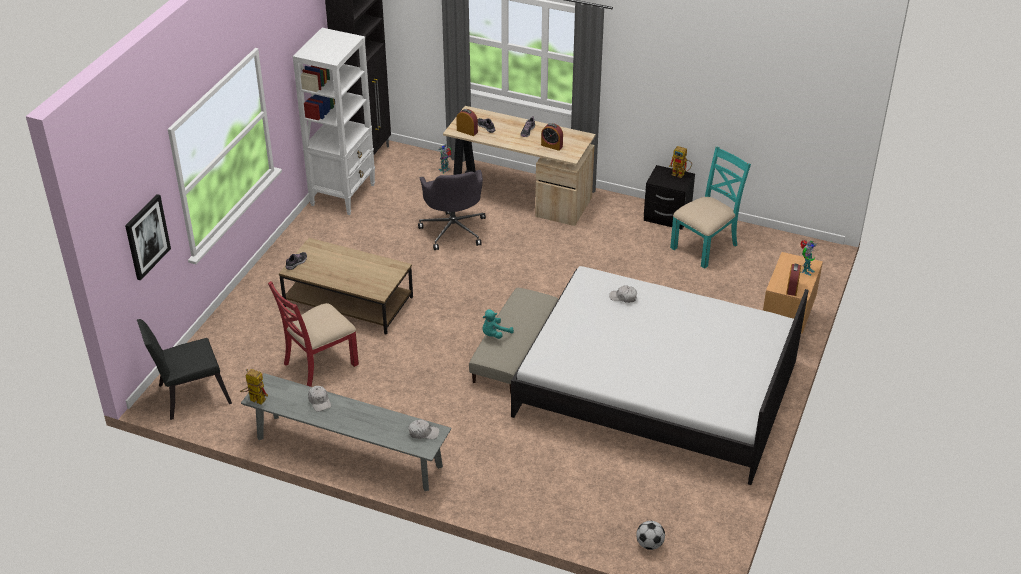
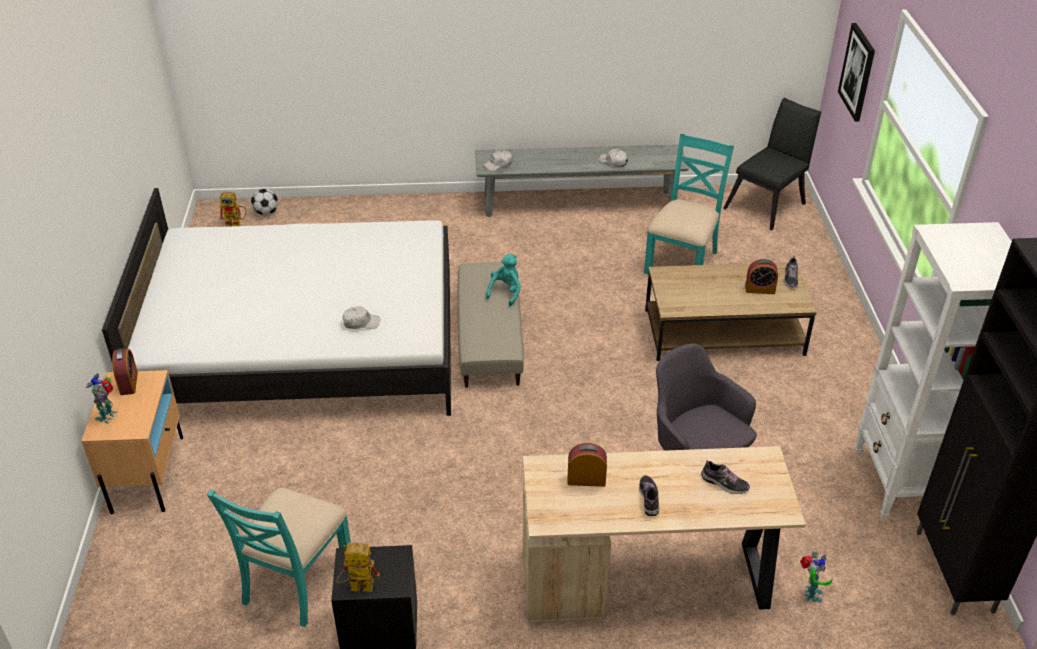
camera: 155 degrees right, 0 degrees up
toy robot [240,369,268,405] -> toy robot moved to [219,192,247,227]
red chair [268,281,359,387] -> turquoise chair [644,134,734,275]
alarm clock [456,109,478,136] -> alarm clock moved to [745,259,778,294]

